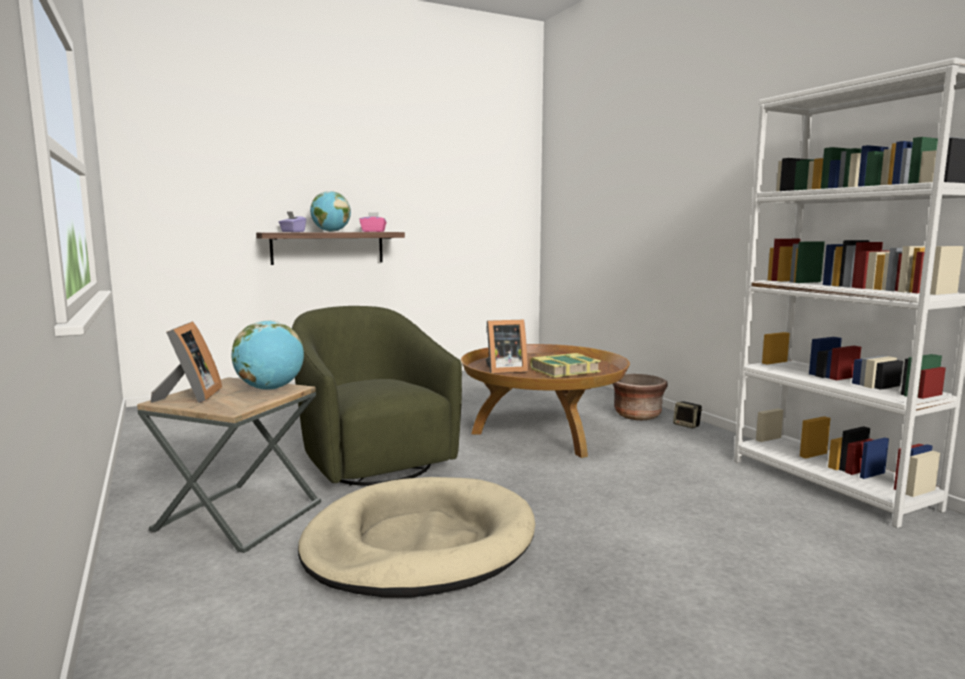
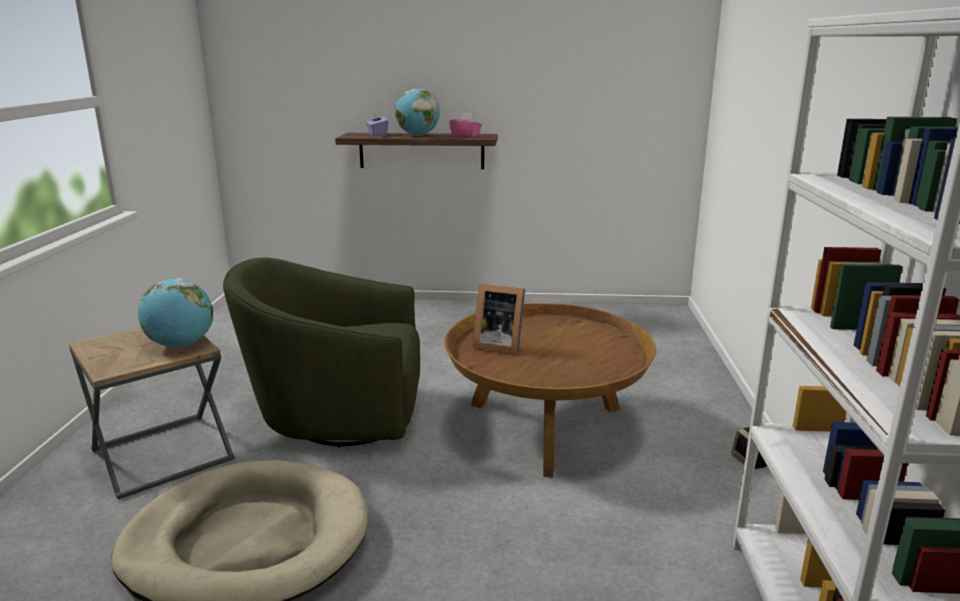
camera: 30 degrees right, 10 degrees up
picture frame [151,321,222,403] -> none
green armchair [292,306,462,486] -> green armchair turned 90 degrees counterclockwise [223,258,420,447]
book [530,353,601,378] -> none
brown planter [613,374,668,420] -> none

